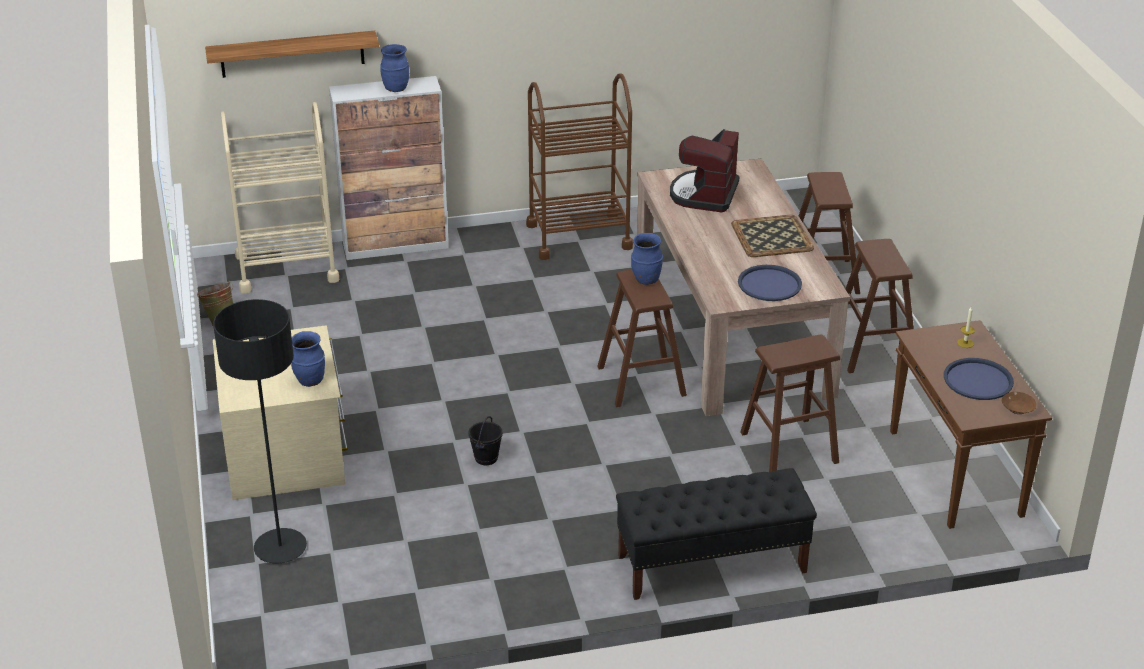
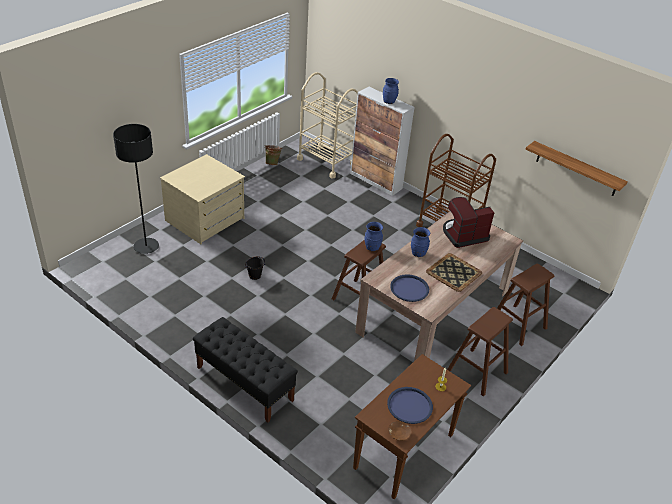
camera: 50 degrees right, 5 degrees up
shelf [205,31,379,78] -> shelf moved to [525,141,628,196]
blue vase [291,331,325,387] -> blue vase moved to [411,227,430,257]
brown stool [740,335,840,472] -> none

